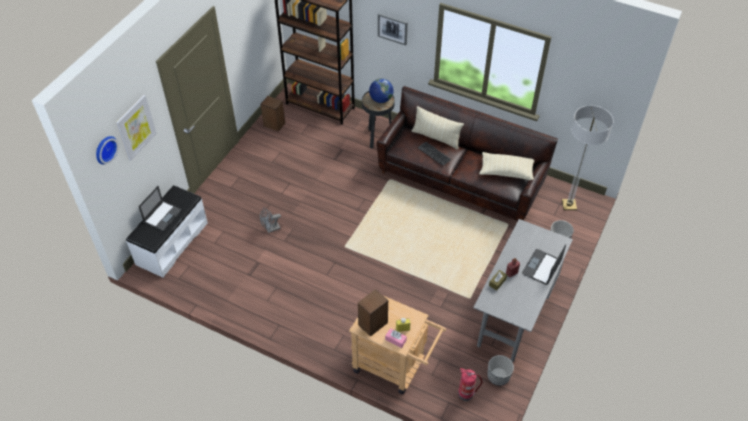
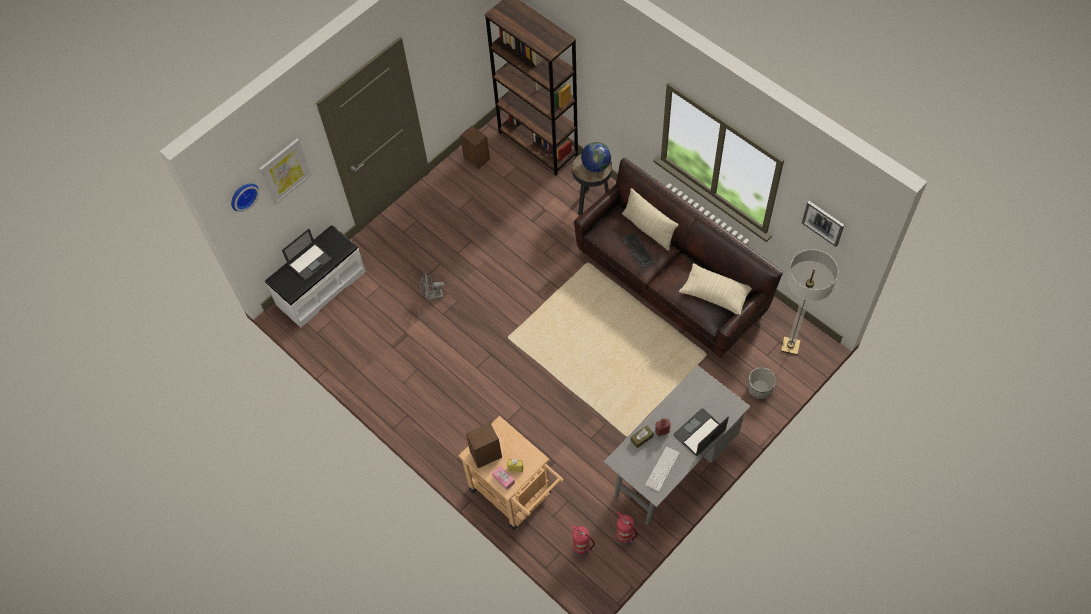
camera: 20 degrees right, 10 degrees up
picture [378,13,408,45] -> picture moved to [802,201,844,247]
planter [487,355,514,386] -> fire extinguisher [616,511,637,545]
none -> keyboard [645,446,679,492]

